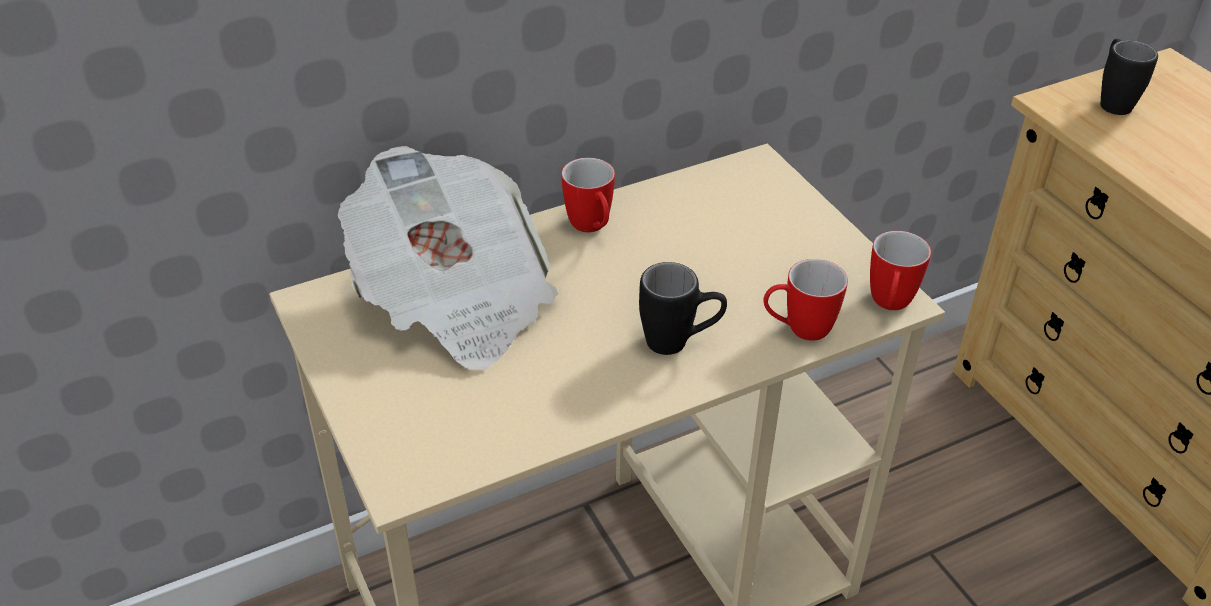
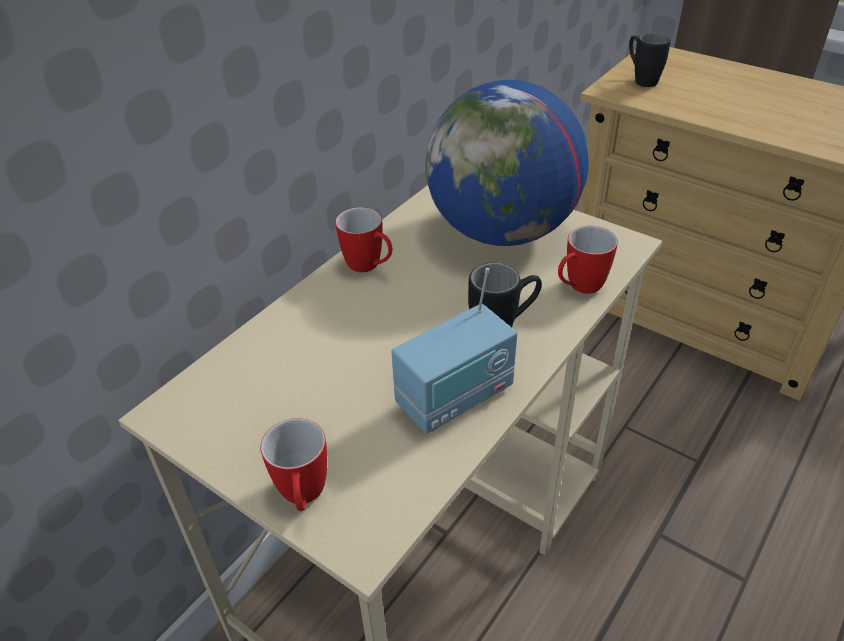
camera: 25 degrees left, 0 degrees up
newspaper [338,146,558,370] -> none
mug [870,231,931,310] -> mug moved to [260,418,327,511]
none -> radio [391,268,517,434]
none -> globe [425,80,589,246]

